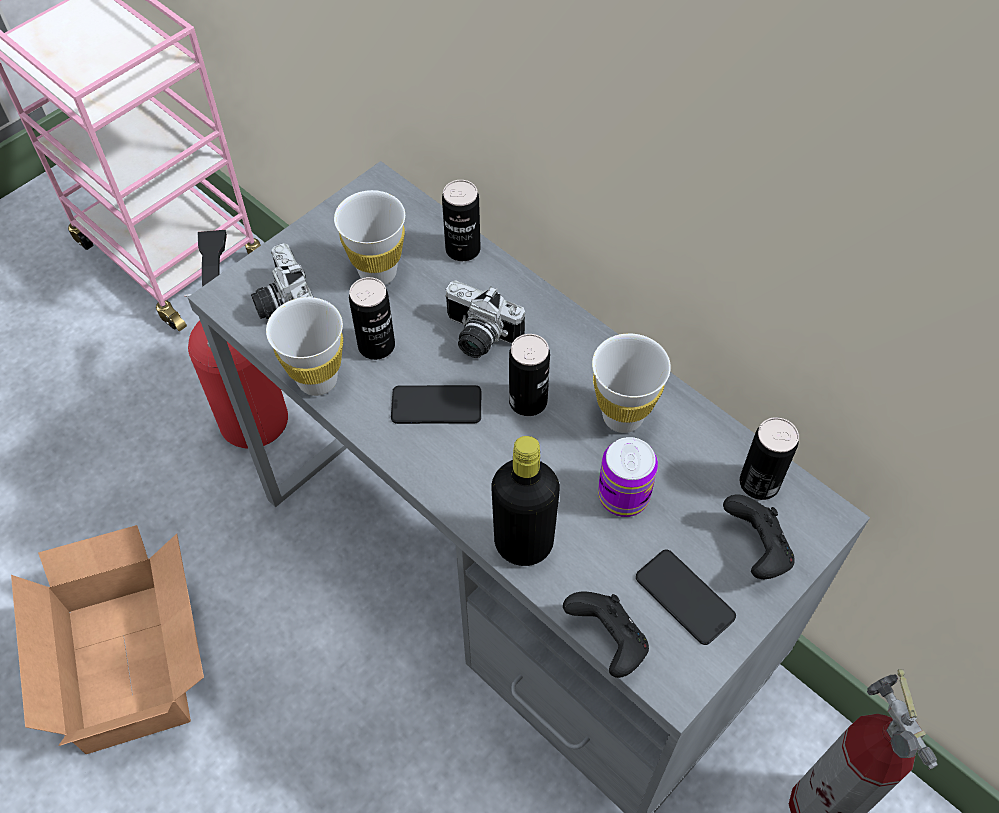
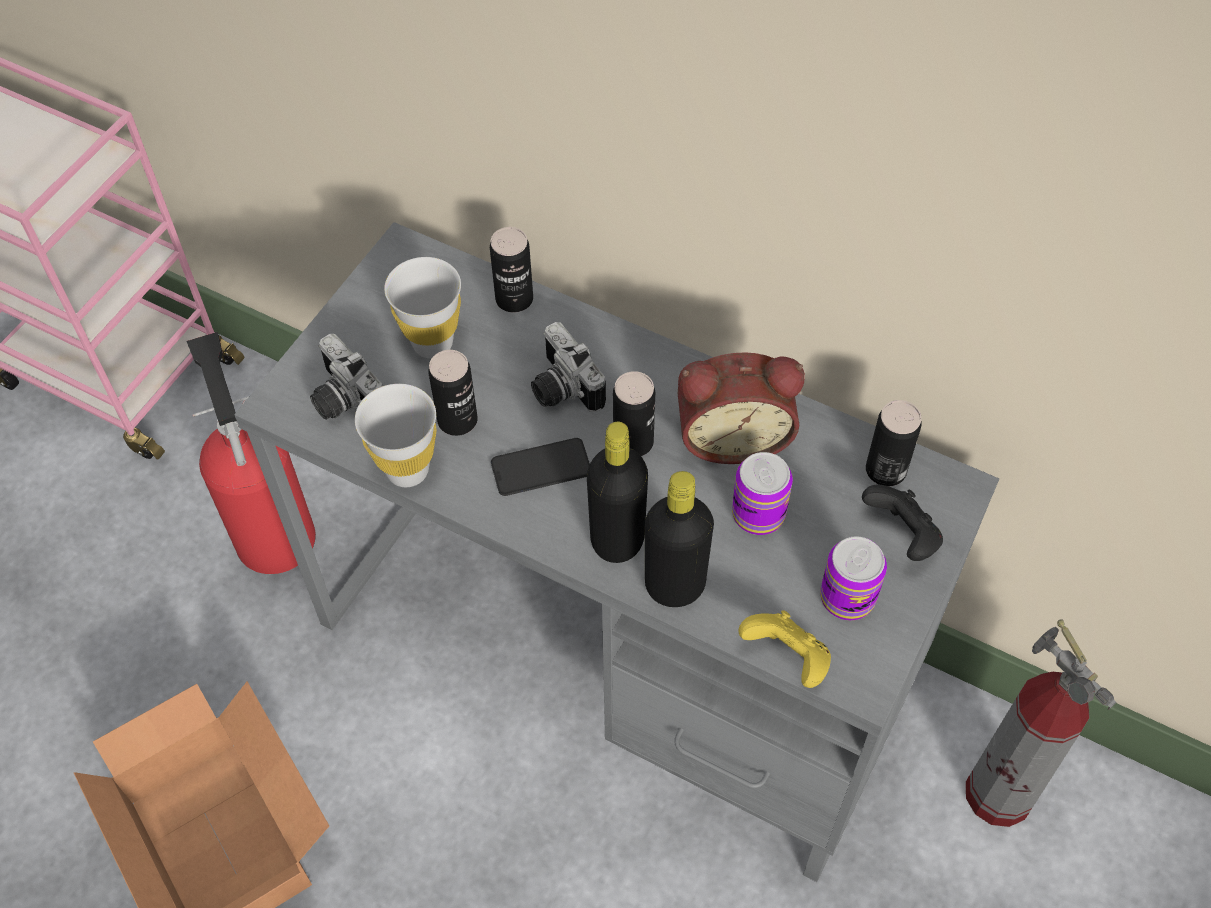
camera: 15 degrees left, 0 degrees up
camera [445,280,525,358] -> camera turned 45 degrees clockwise [531,322,606,412]
black game controller [563,592,649,678] -> yellow game controller [738,611,831,688]
white cup [592,333,671,433] -> alarm clock [678,352,805,464]
phone [636,550,736,645] -> can [820,536,887,620]
none -> black bottle [587,421,648,563]

